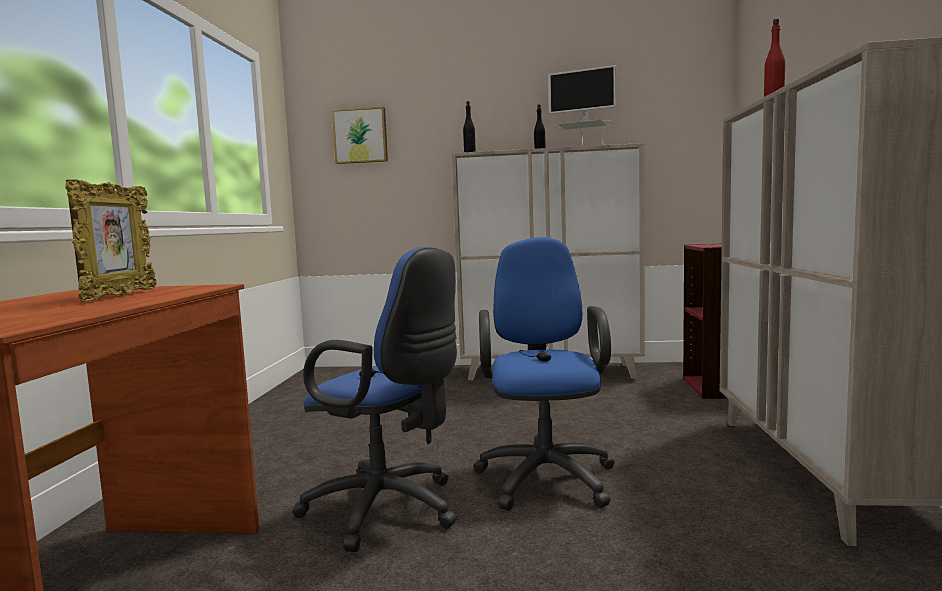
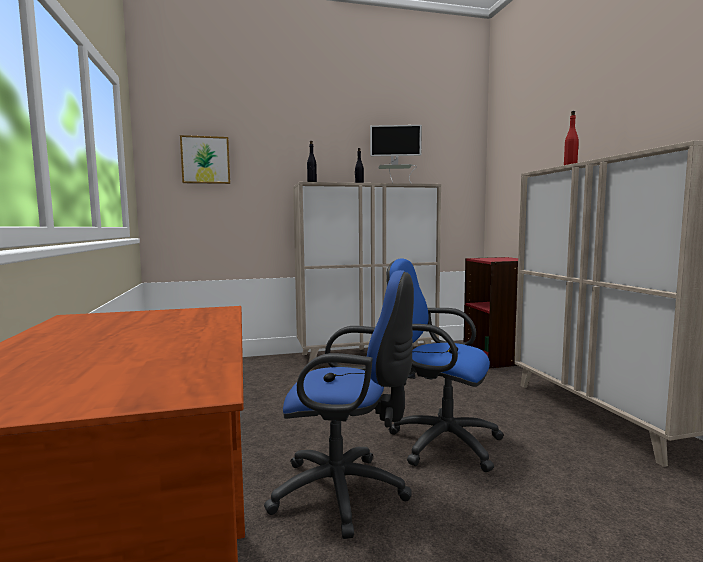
camera: 20 degrees left, 0 degrees up
picture frame [65,179,156,302] -> none
blue office chair [473,237,615,511] -> blue office chair turned 45 degrees counterclockwise [386,258,504,472]

